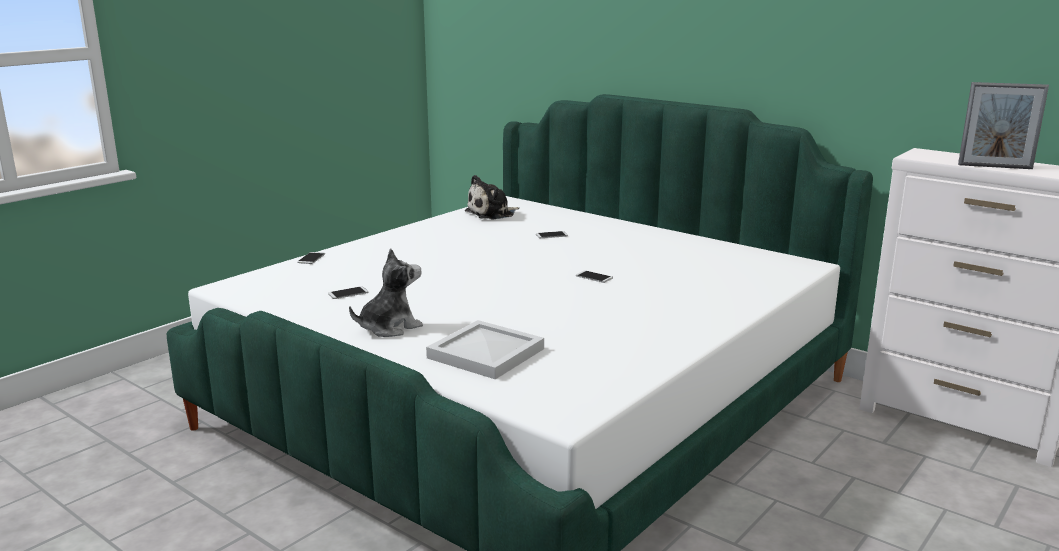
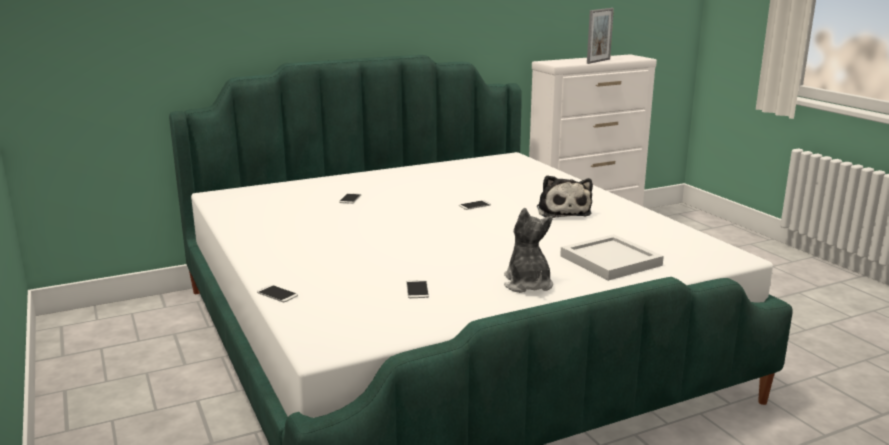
camera: 65 degrees left, 0 degrees up
plush toy [465,175,519,220] -> plush toy moved to [537,175,593,218]

